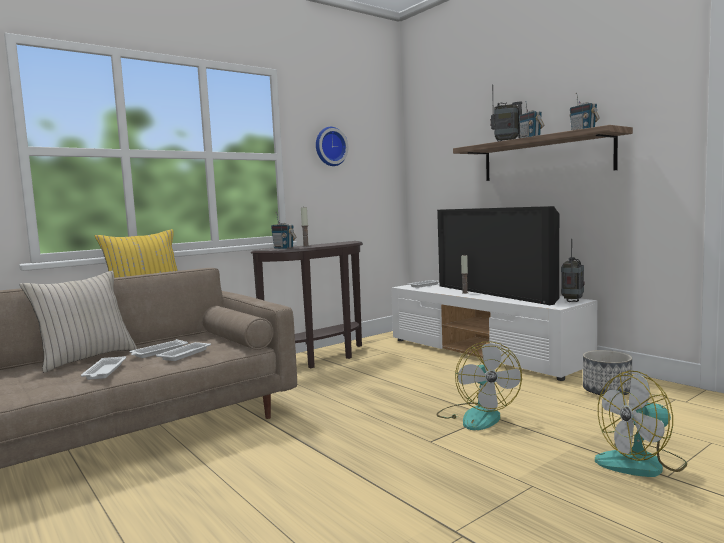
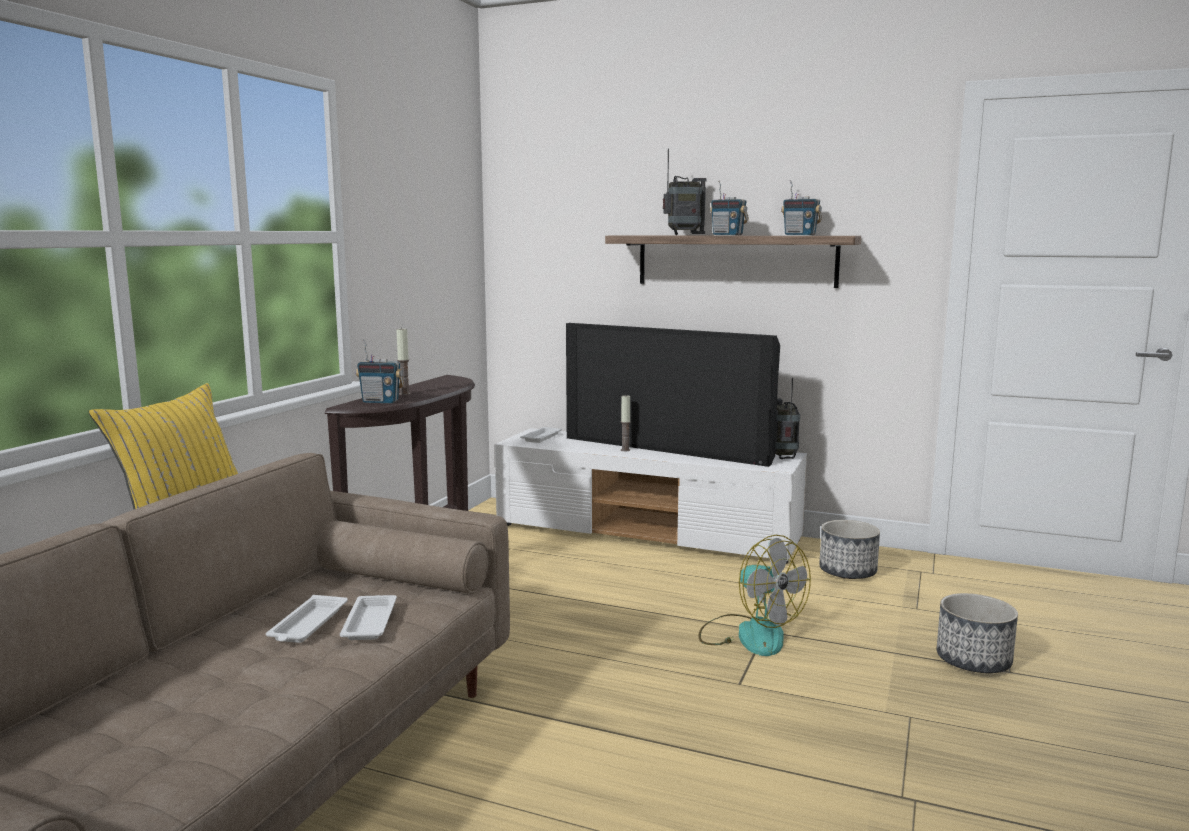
camera: 30 degrees left, 5 degrees up
beige pillow [19,271,137,373] -> none
white tray [81,356,126,380] -> none
wall clock [316,127,348,166] -> none
fan [595,371,687,477] -> planter [937,593,1018,673]

